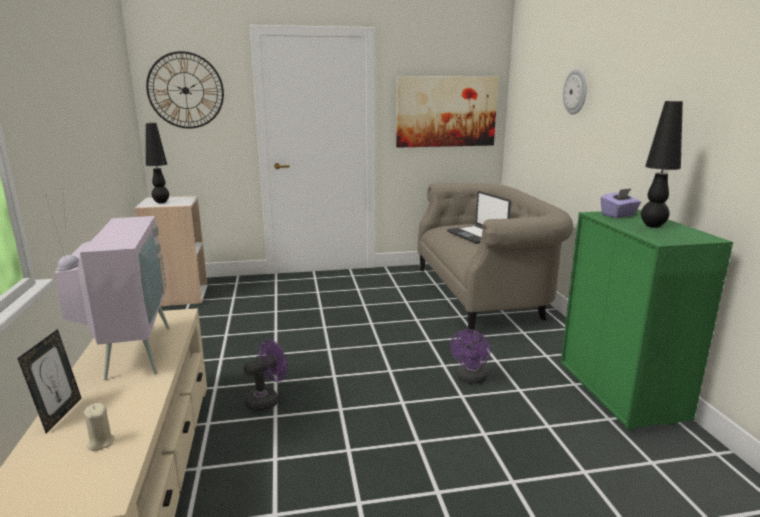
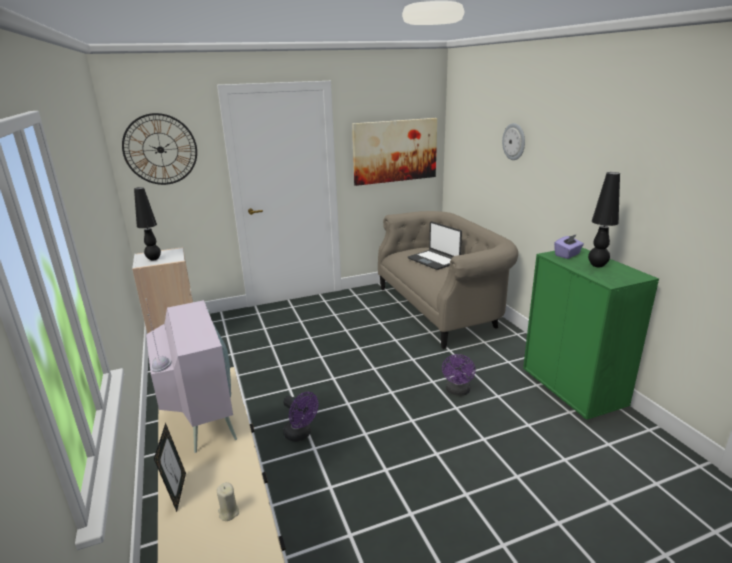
camera: 10 degrees left, 5 degrees up
purple fan [244,340,287,412] -> purple fan turned 90 degrees clockwise [283,392,318,442]

